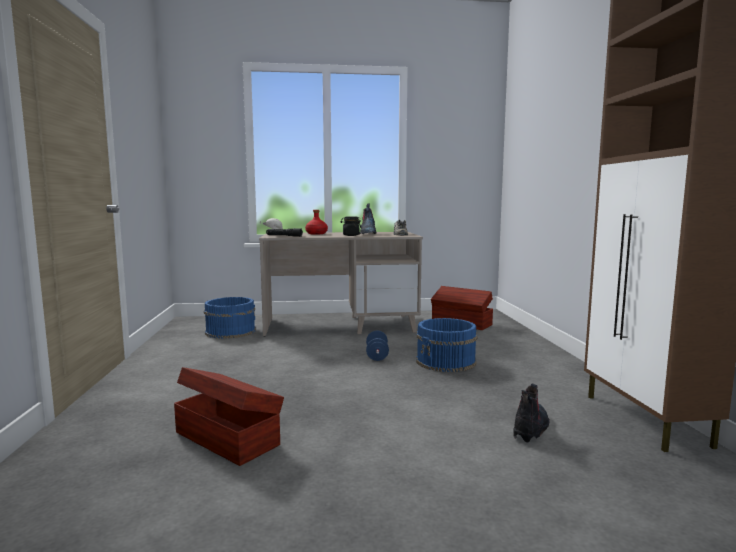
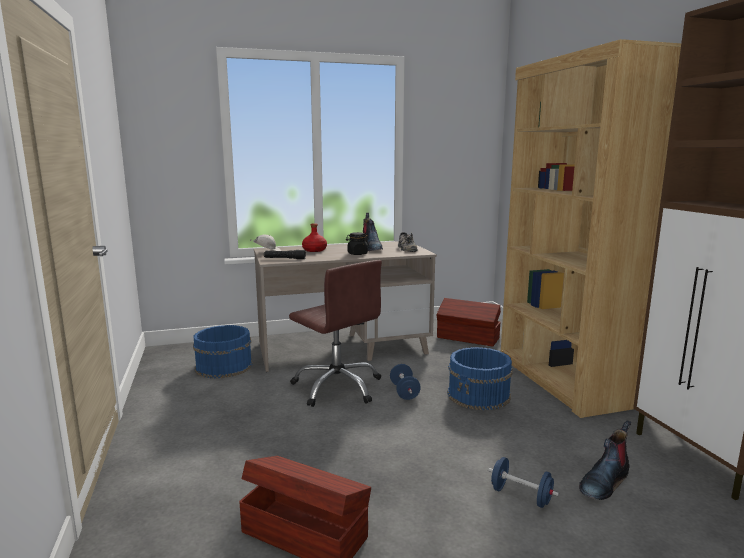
camera: 10 degrees left, 5 degrees up
boot [514,384,550,442] -> boot turned 150 degrees counterclockwise [579,420,631,500]
none -> brown office chair [289,260,382,407]
none -> blue dumbbell [488,457,559,508]
none -> brown bookcase [501,39,681,418]

